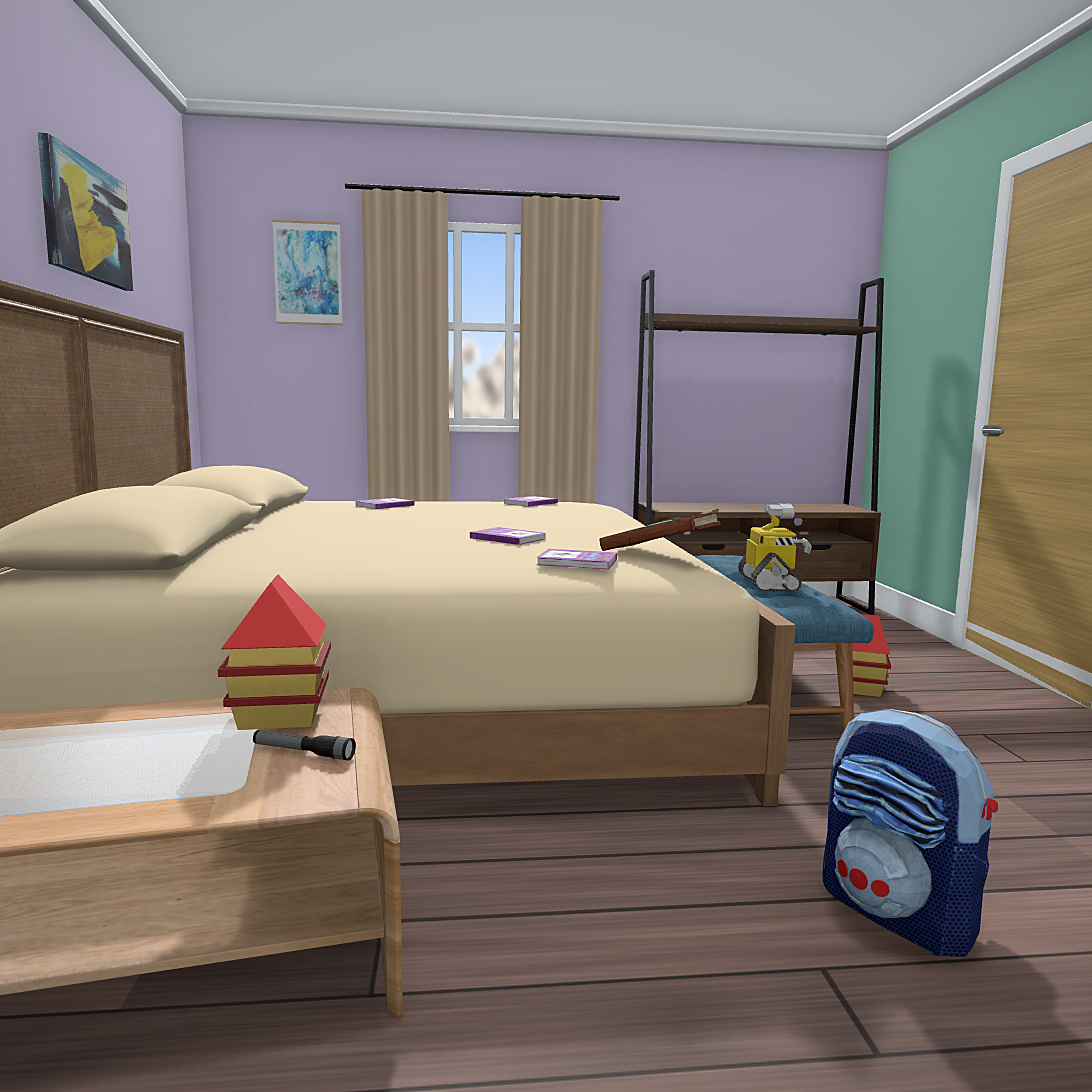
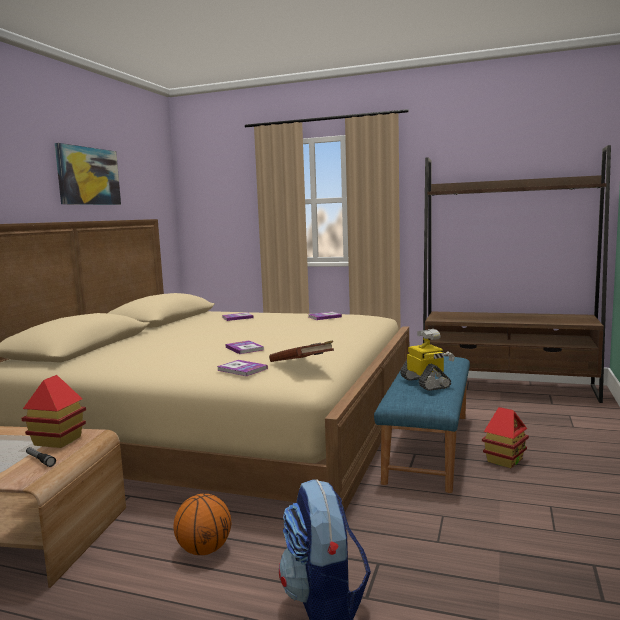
camera: 25 degrees right, 0 degrees up
picture [272,220,343,326] -> none
toy robot [738,503,812,592] -> toy robot turned 45 degrees counterclockwise [400,329,455,391]
none -> basketball [173,494,231,555]

